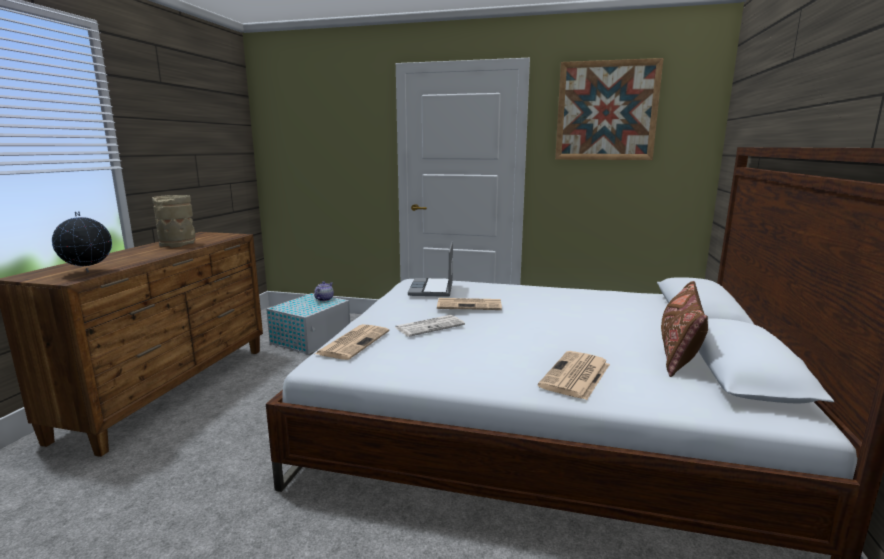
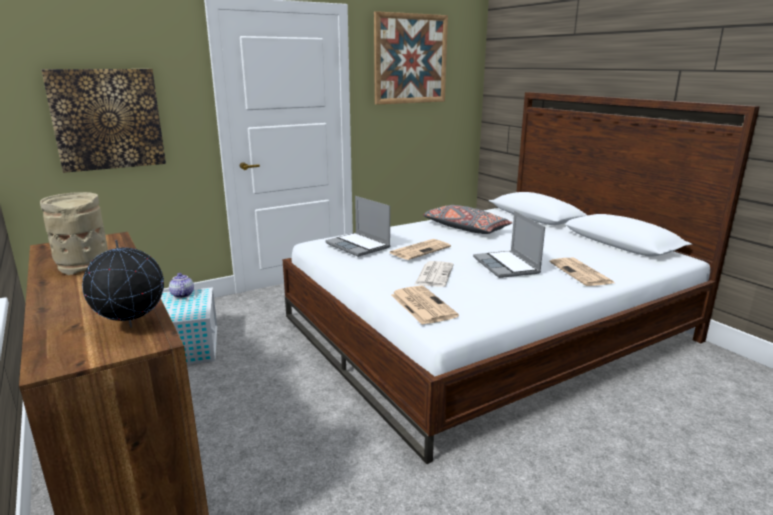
camera: 45 degrees left, 5 degrees up
brown pillow [661,281,708,377] -> none
none -> picture [41,69,166,173]
none -> grey pillow [423,205,512,234]
none -> laptop [473,211,545,278]

